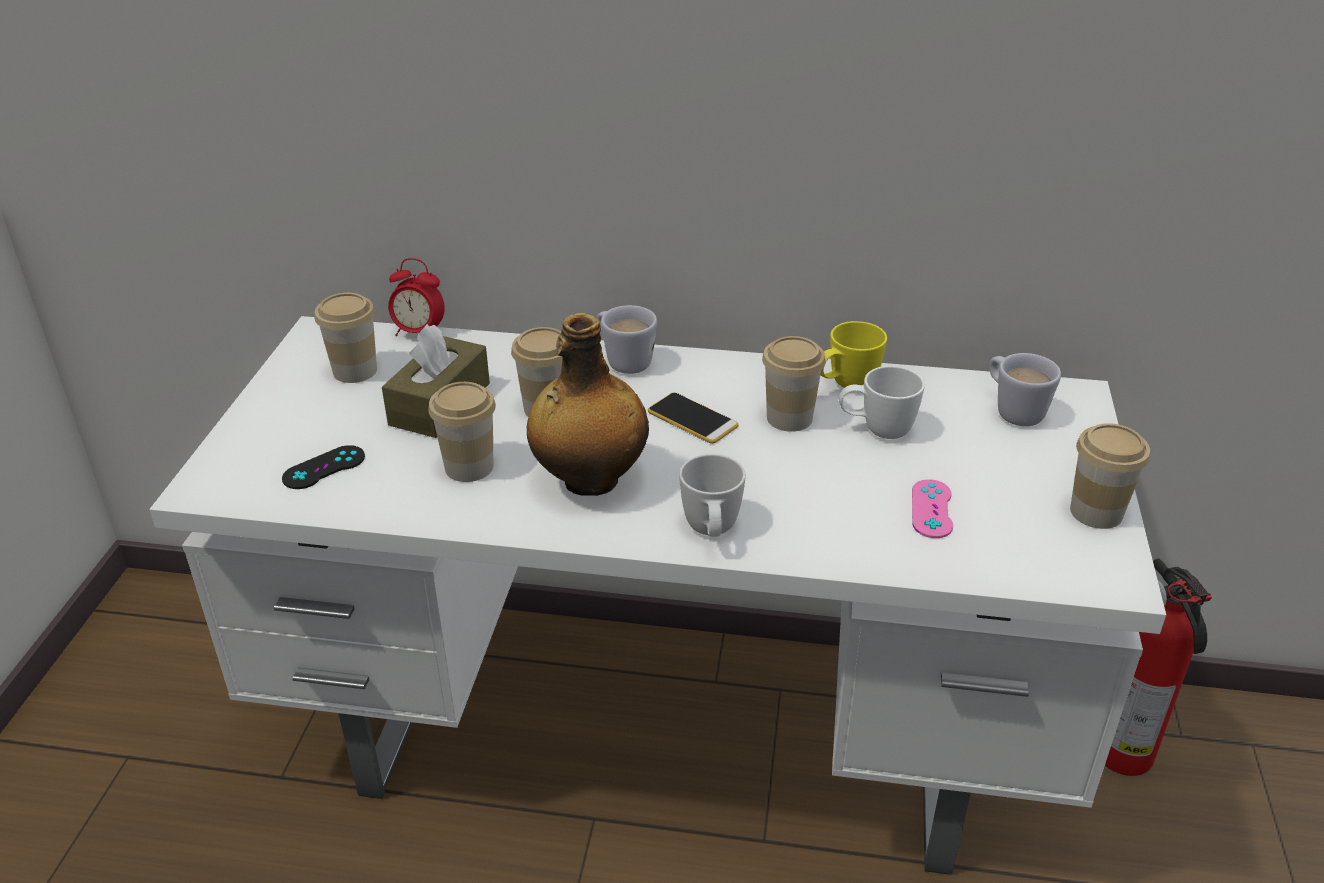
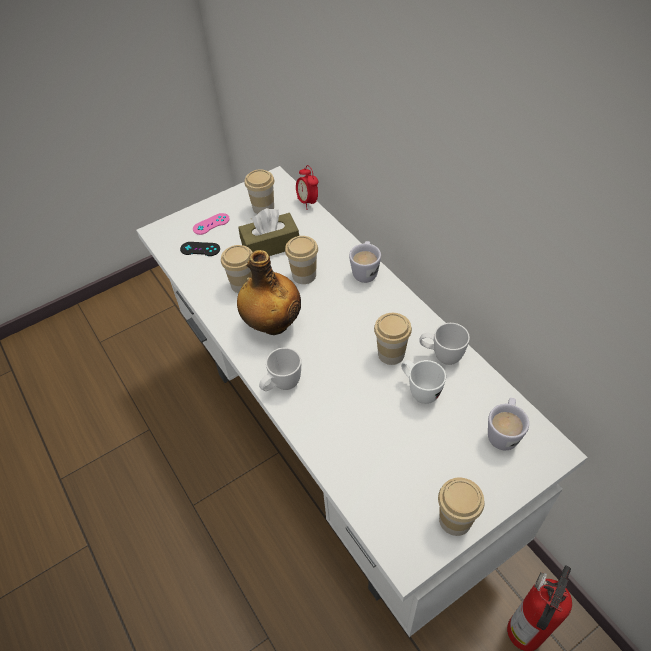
camera: 50 degrees right, 15 degrees up
phone [648,393,738,444] -> none
yellow mug [821,321,887,388] -> white mug [419,323,470,365]
pink game controller [912,479,953,538] -> pink game controller moved to [193,213,230,235]

